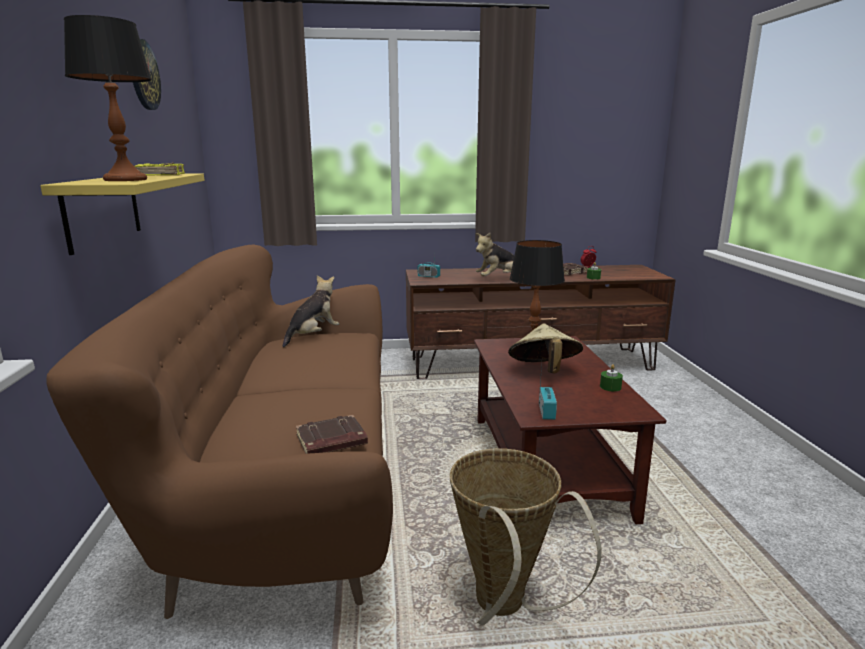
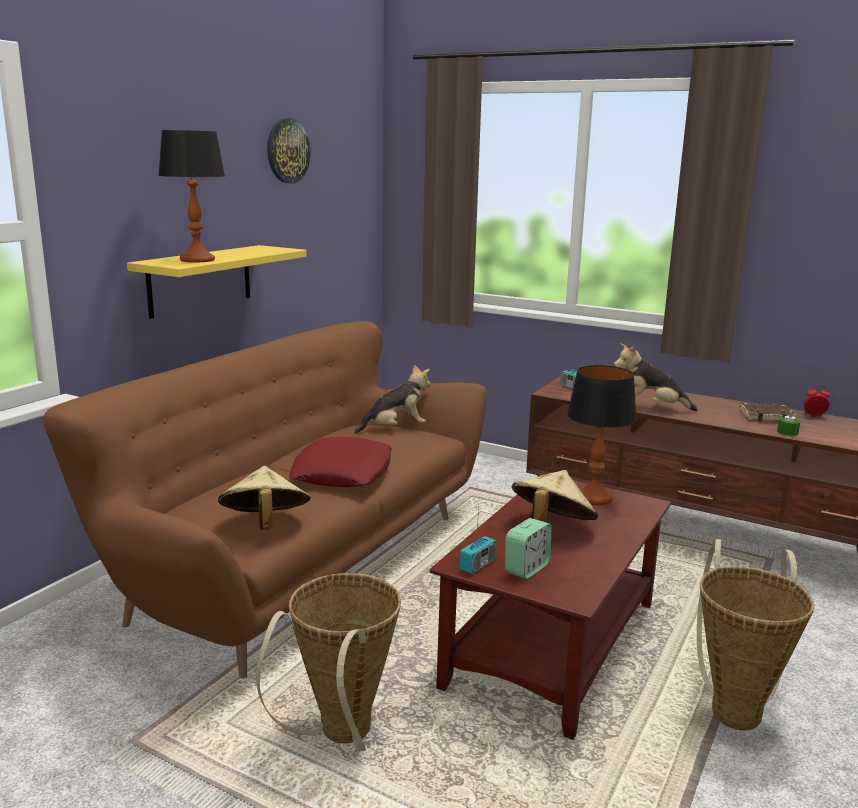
camera: 35 degrees right, 0 degrees up
yellow book [134,162,185,175] -> none
brown book [296,415,368,454] -> beige hat [218,466,311,530]
green candle [600,364,623,392] -> none
none -> red pillow [289,437,391,487]
none -> alarm clock [505,518,552,579]
none -> basket [697,539,814,730]

